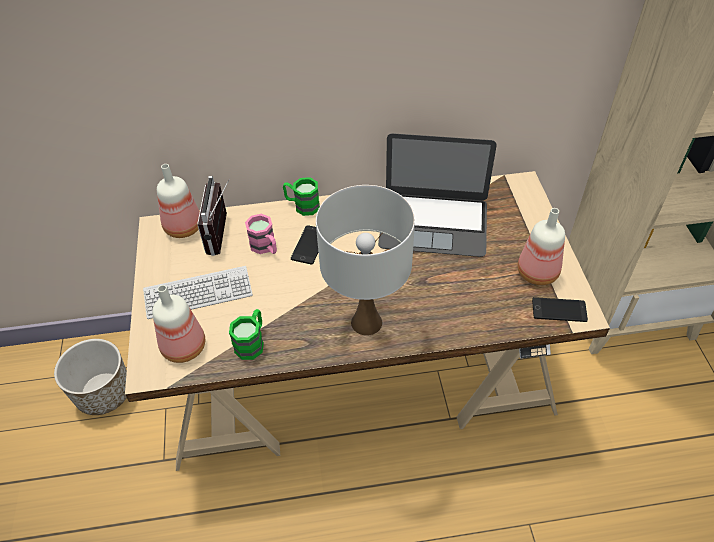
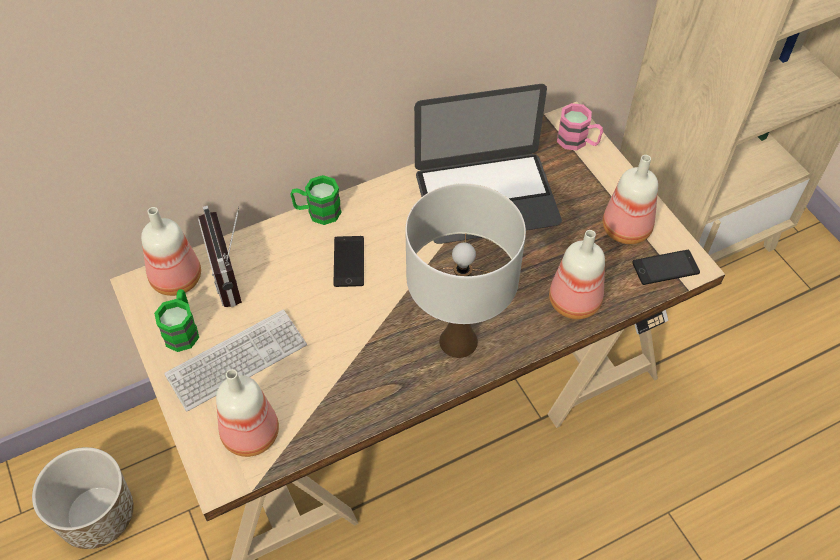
camera: 20 degrees left, 5 degrees up
green mug [229,309,264,360] -> green mug moved to [154,289,199,352]
pink mug [245,214,277,254] -> pink mug moved to [557,103,603,151]
none -> bottle [549,230,605,319]

